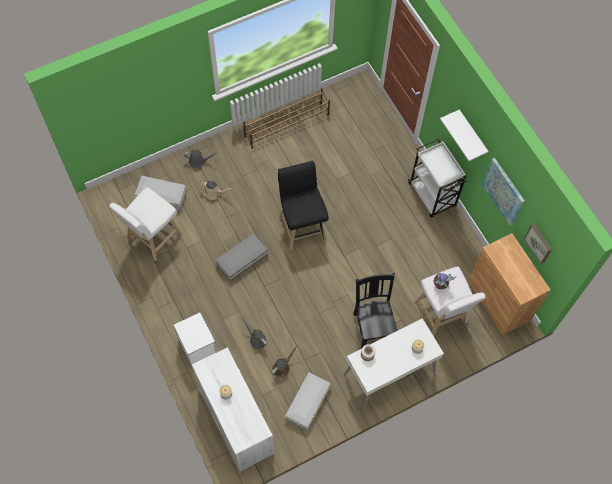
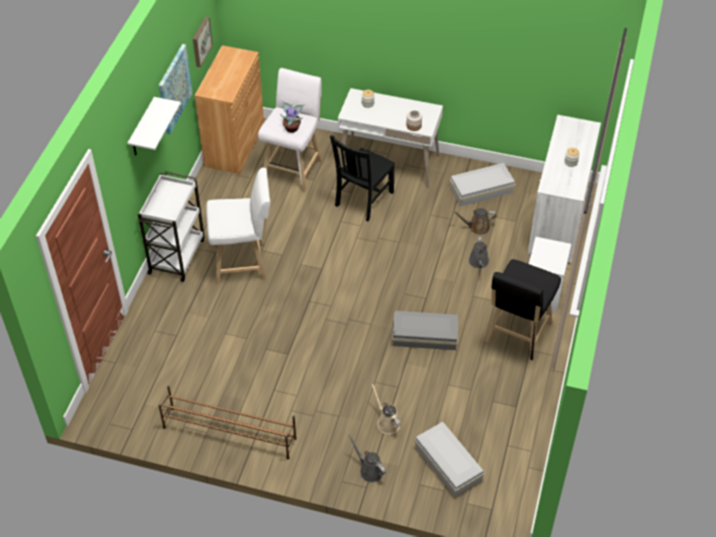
camera: 135 degrees left, 15 degrees down
white stool [109,187,182,261] -> white stool moved to [206,168,270,285]
black stool [278,161,329,250] -> black stool moved to [485,259,561,360]

